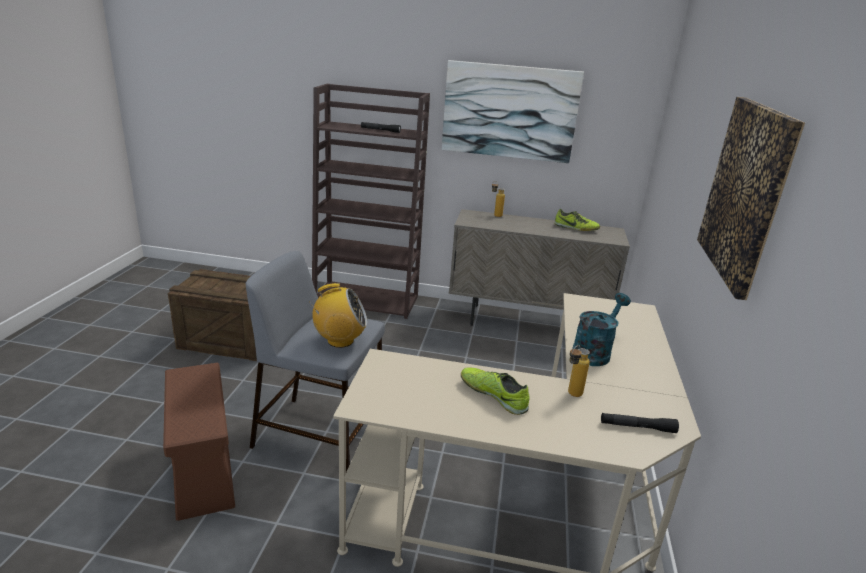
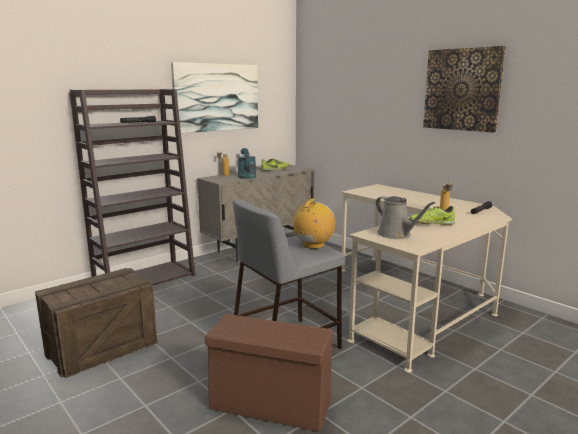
camera: 50 degrees left, 10 degrees down
turquoise watering can [572,293,631,366] -> turquoise watering can moved to [238,148,256,179]
none -> grey watering can [376,196,435,239]

